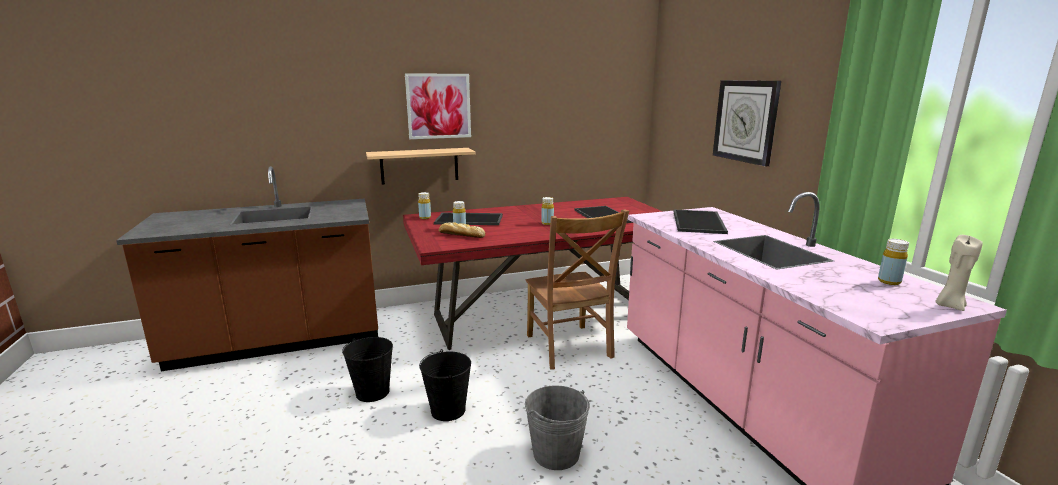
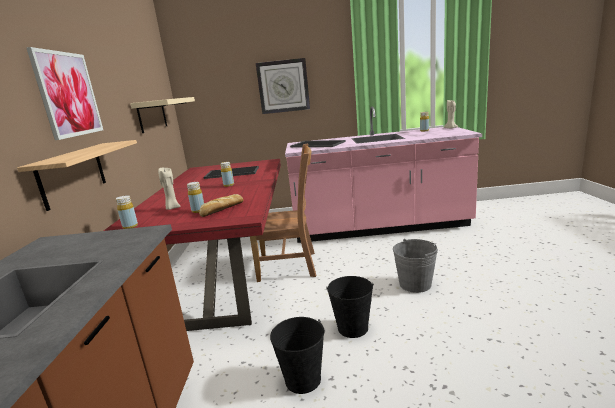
camera: 70 degrees left, 0 degrees up
tray [434,213,503,225] -> beige candle [158,168,181,210]
none -> beige shelf [130,97,195,133]

